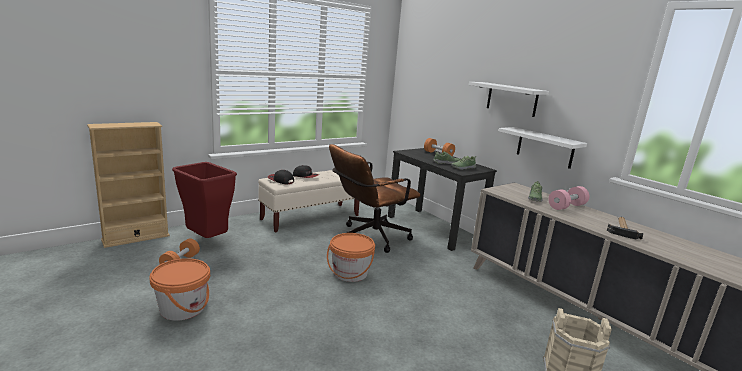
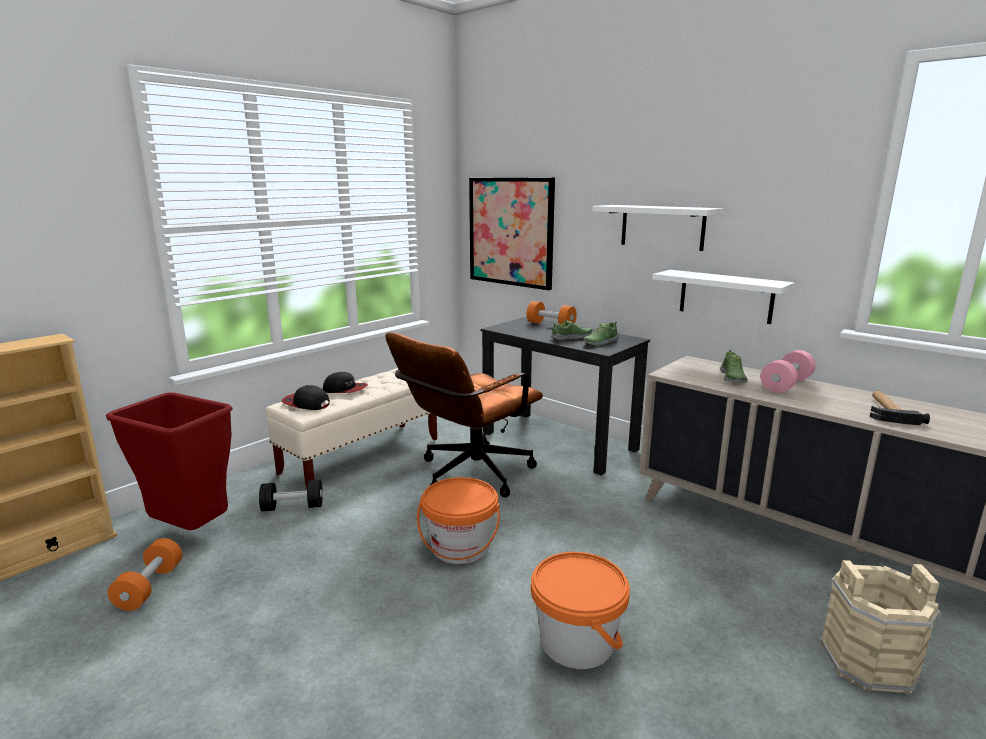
camera: 10 degrees left, 0 degrees up
orange bucket [149,258,210,321] -> orange bucket moved to [531,552,630,669]
none -> black dumbbell [259,480,323,511]
none -> picture [469,177,555,290]

